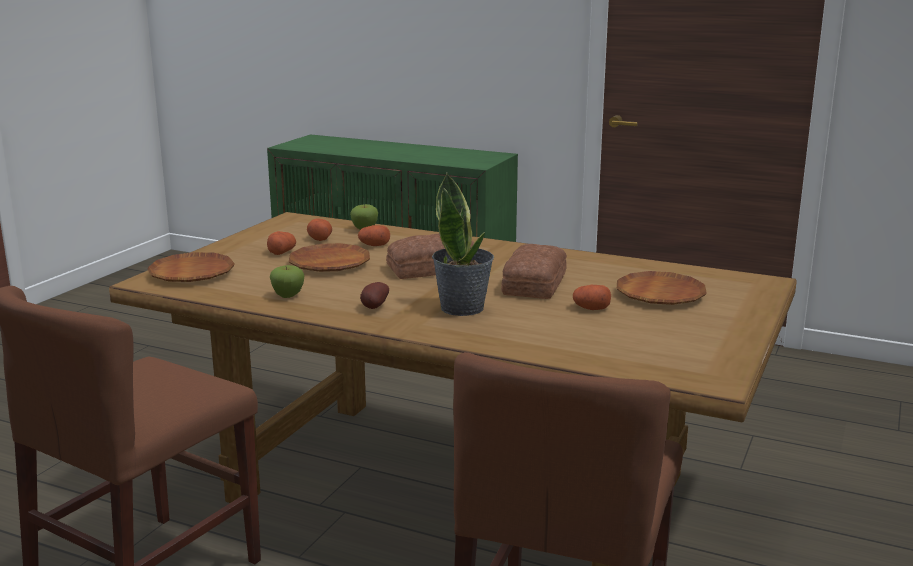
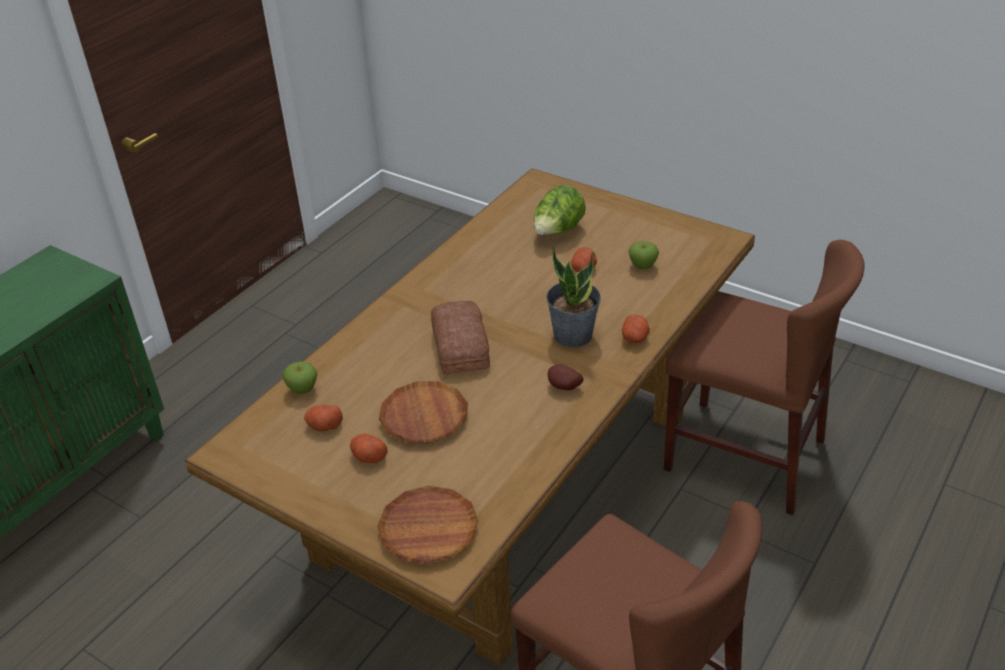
camera: 80 degrees left, 20 degrees up
apple [270,265,304,298] -> apple moved to [629,241,659,270]
potato [358,225,390,246] -> potato moved to [622,314,650,343]
bread [501,244,567,299] -> none
brown plate [617,271,707,305] -> lettuce [534,185,586,235]

